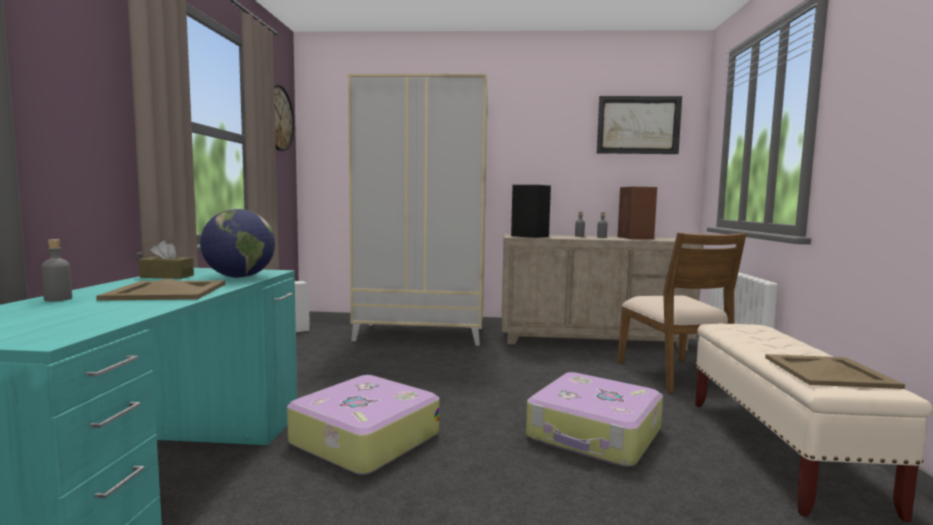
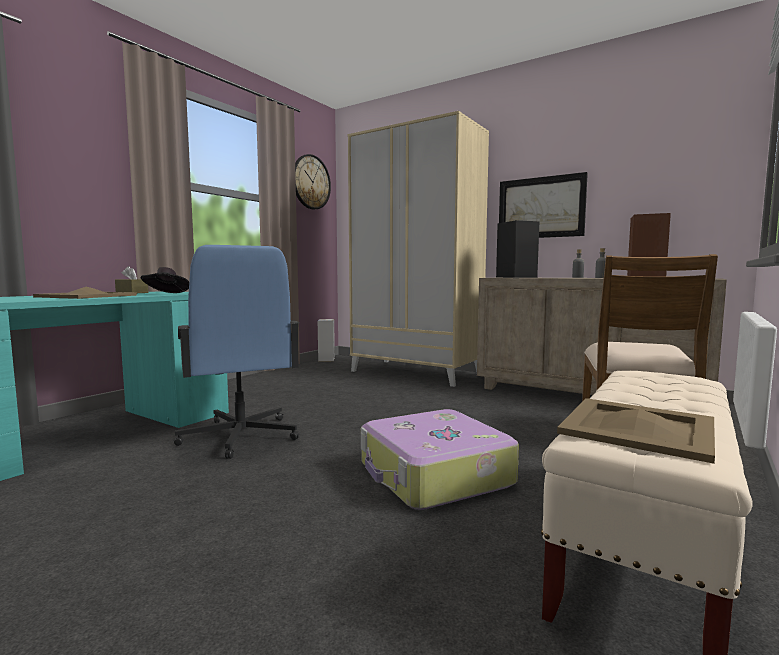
camera: 30 degrees right, 0 degrees up
grey bottle [41,239,72,301] -> none
globe [200,209,275,278] -> black hat [141,267,189,293]
suitcase [287,375,440,475] -> blue office chair [174,245,300,459]
picture [597,96,682,154] -> picture moved to [499,172,588,238]

